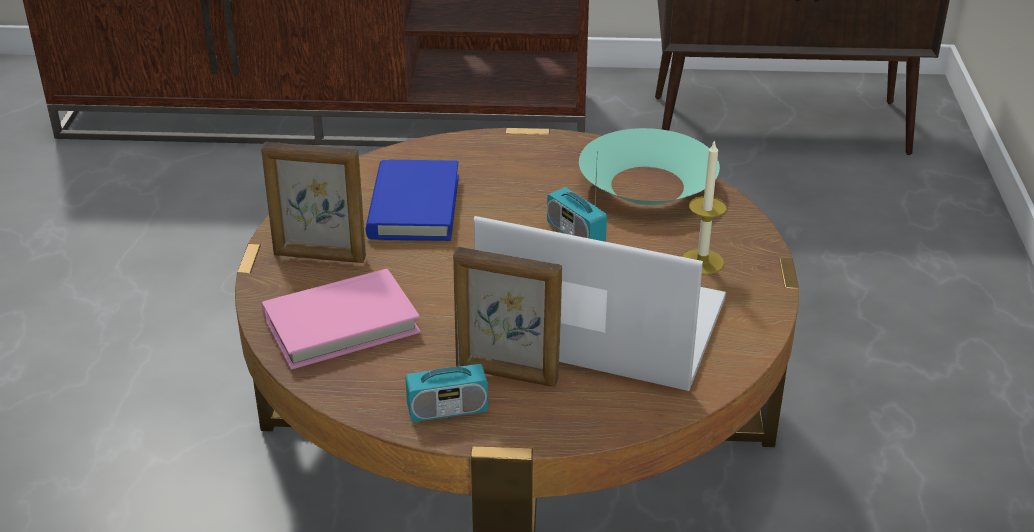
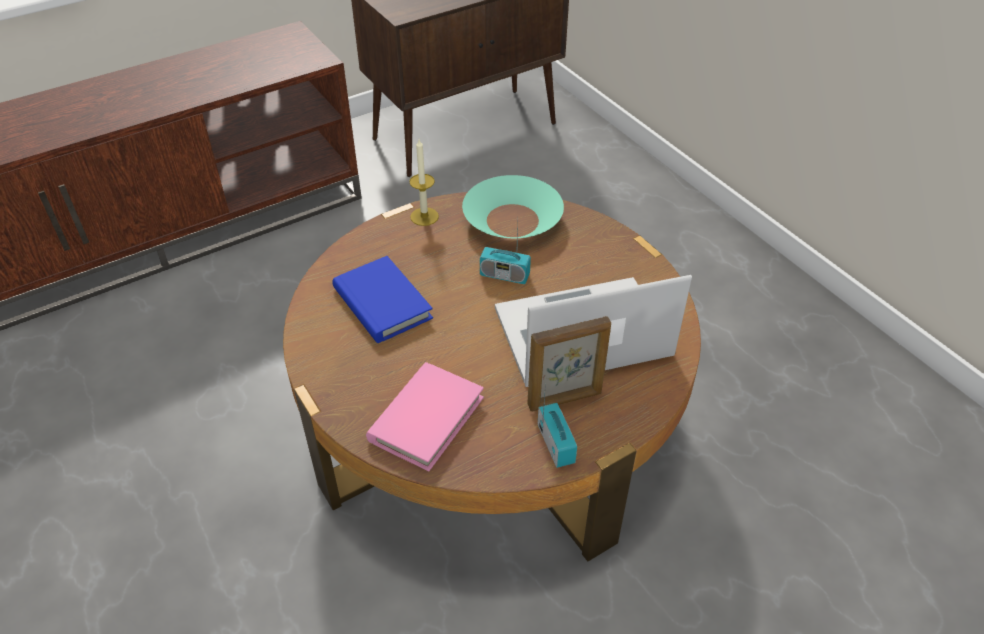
camera: 35 degrees left, 10 degrees up
picture frame [261,142,366,263] -> none
radio [405,319,488,422] -> radio turned 60 degrees counterclockwise [538,383,577,468]
candle [682,140,727,275] -> candle moved to [410,139,439,226]

